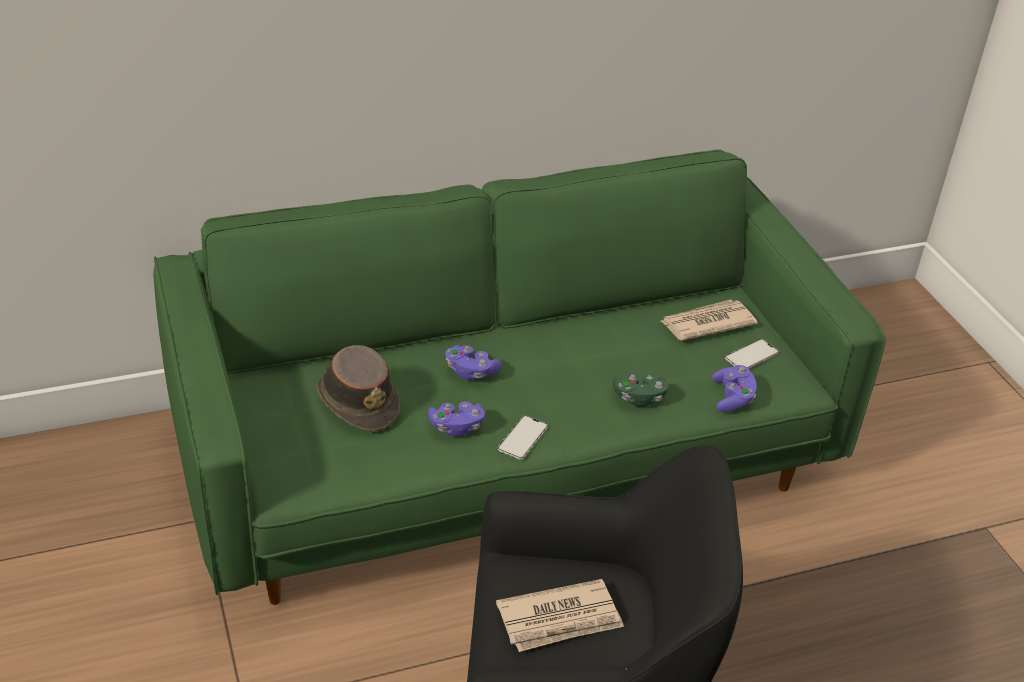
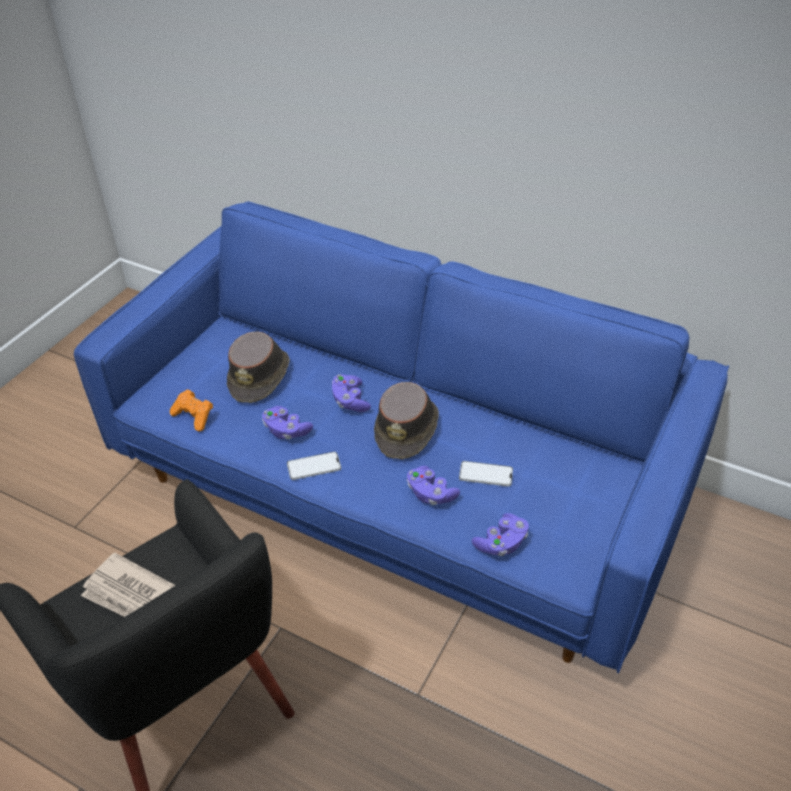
camera: 50 degrees right, 5 degrees up
green sofa [153,149,886,605] -> blue sofa [74,201,729,673]
green game controller [613,373,668,407] -> purple game controller [407,466,460,505]
newspaper [660,299,758,340] -> none
phone [725,339,779,369] -> phone moved to [459,461,513,486]
none -> orange game controller [170,389,213,431]
none -> brown hat [374,382,439,459]

